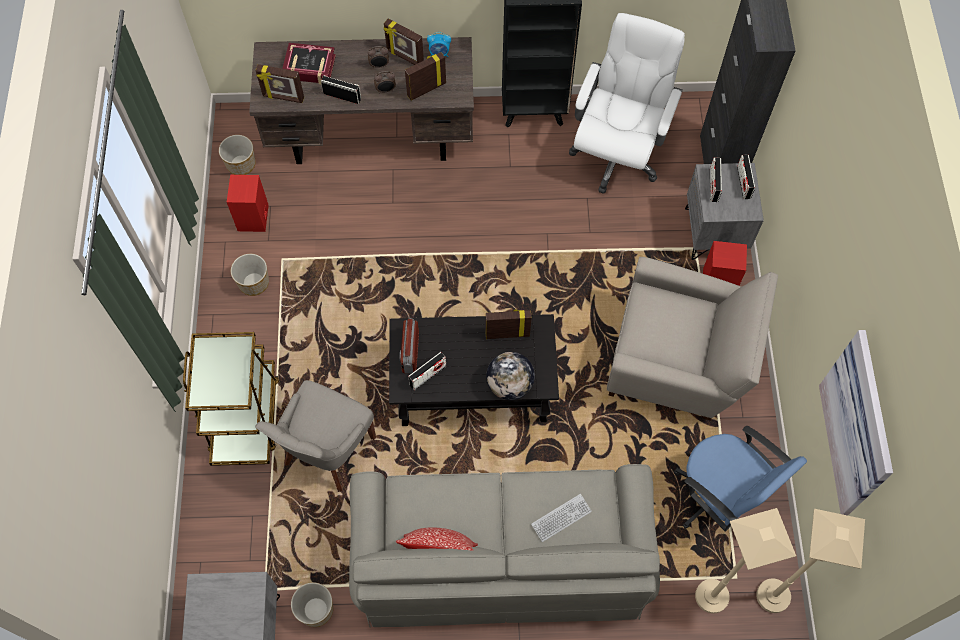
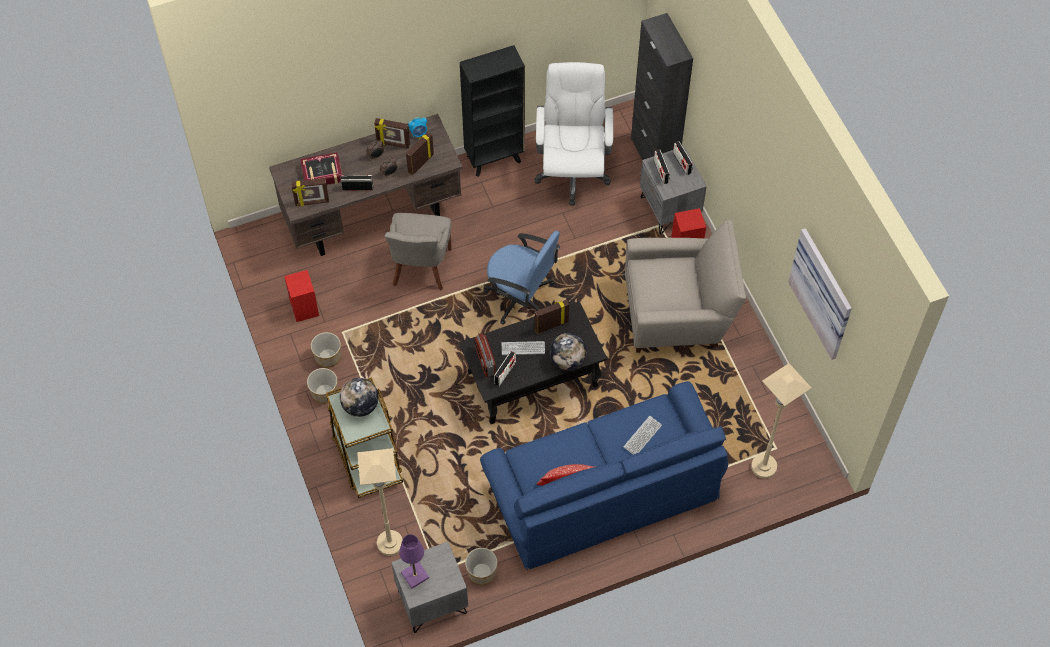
camera: 20 degrees left, 5 degrees down
planter [219,135,256,175] -> planter moved to [307,368,338,404]
grey chair [255,380,376,492] -> grey chair moved to [384,213,452,291]
grey sofa [349,464,660,627] -> blue sofa [480,381,728,570]
blue office chair [674,426,807,532] -> blue office chair moved to [483,231,560,325]
beige floor lamp [756,509,865,613] -> beige floor lamp moved to [357,448,403,556]
none -> globe [340,378,379,417]
none -> purple table lamp [399,534,429,589]
none -> keyboard [502,341,545,355]

